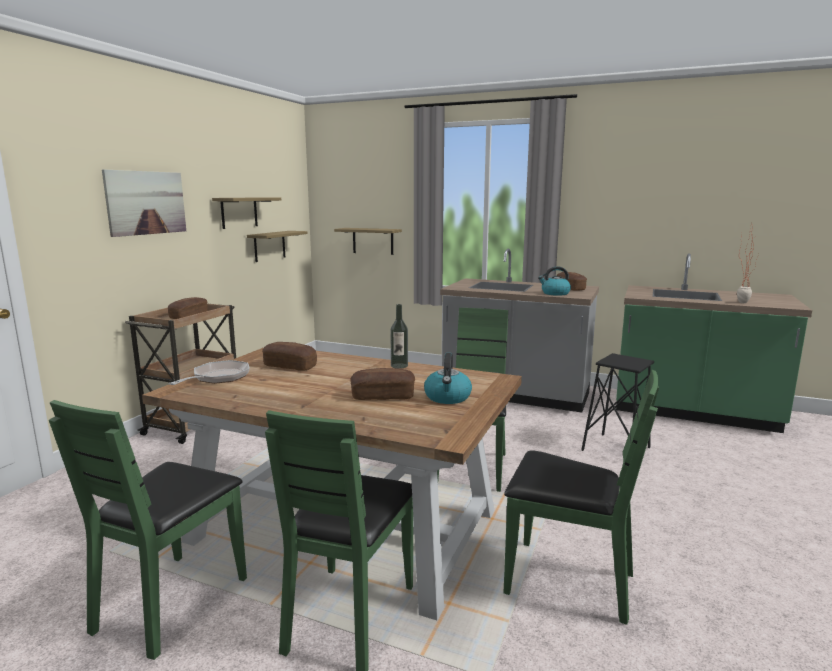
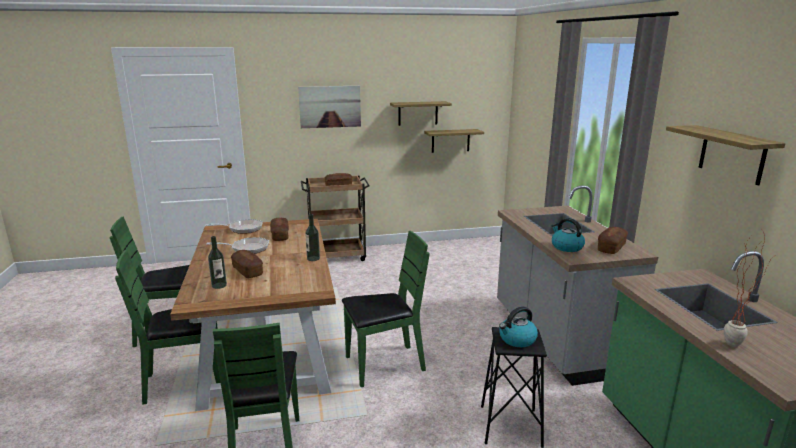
camera: 55 degrees right, 5 degrees up
shelf [334,228,402,255] -> shelf moved to [666,125,786,185]
kettle [424,353,472,404] -> kettle moved to [499,307,538,347]
none -> frying pan [206,237,269,254]
none -> bottle [208,236,227,289]

